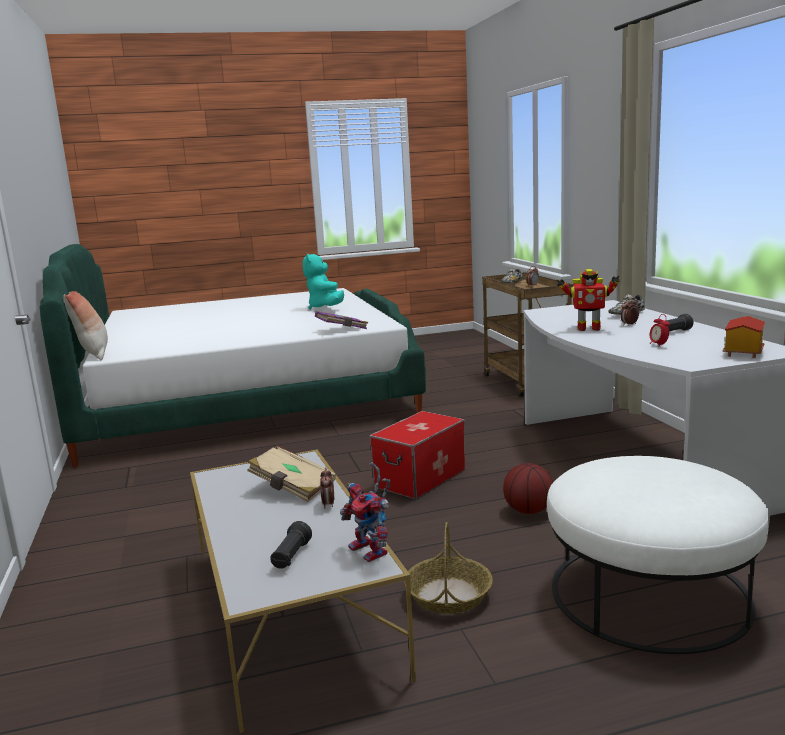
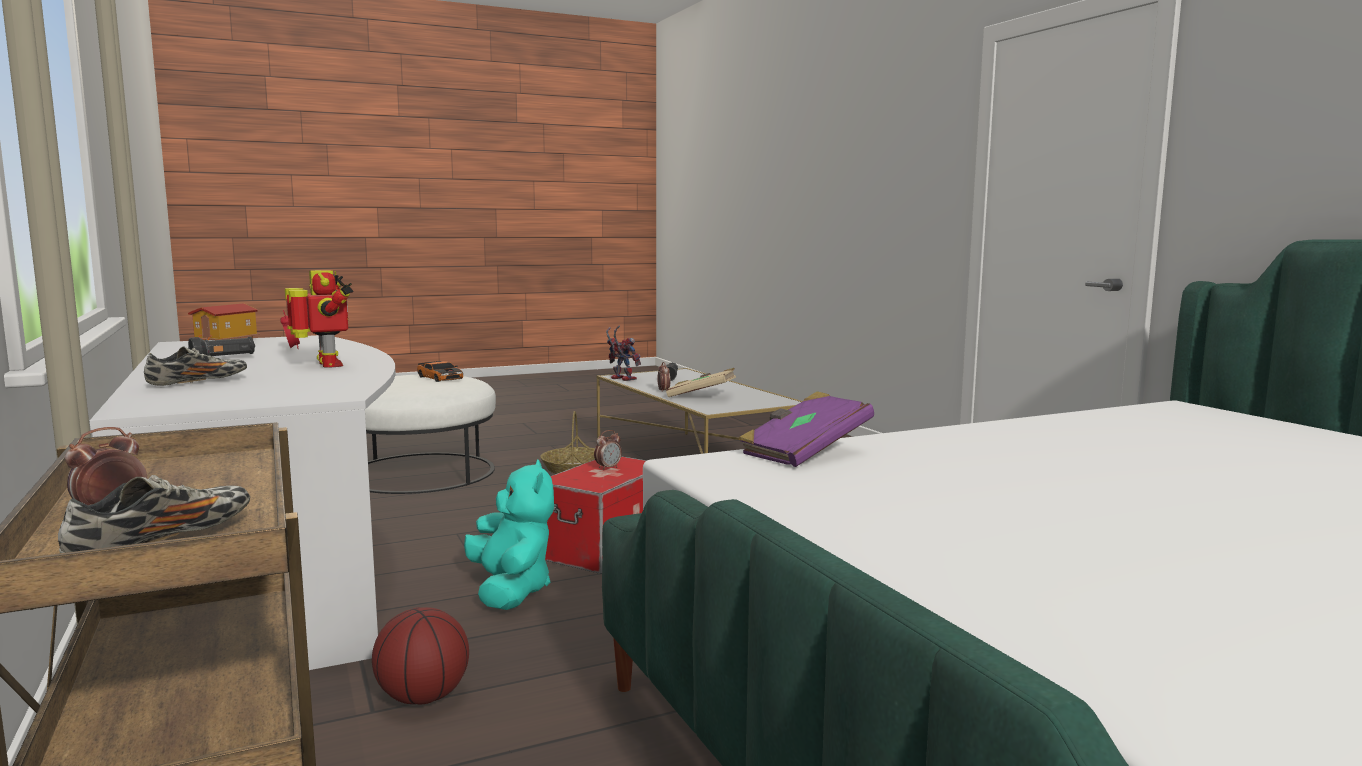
camera: 170 degrees right, 5 degrees down
pillow [63,291,108,360] -> none
turquoise plush toy [303,254,344,310] -> turquoise plush toy moved to [464,460,554,610]
basketball [503,463,553,514] -> basketball moved to [372,607,469,704]
toy robot [556,269,620,331] -> toy robot turned 60 degrees clockwise [285,270,354,368]
alarm clock [620,298,639,326] -> alarm clock moved to [594,430,622,470]
none -> toy car [417,361,463,382]

